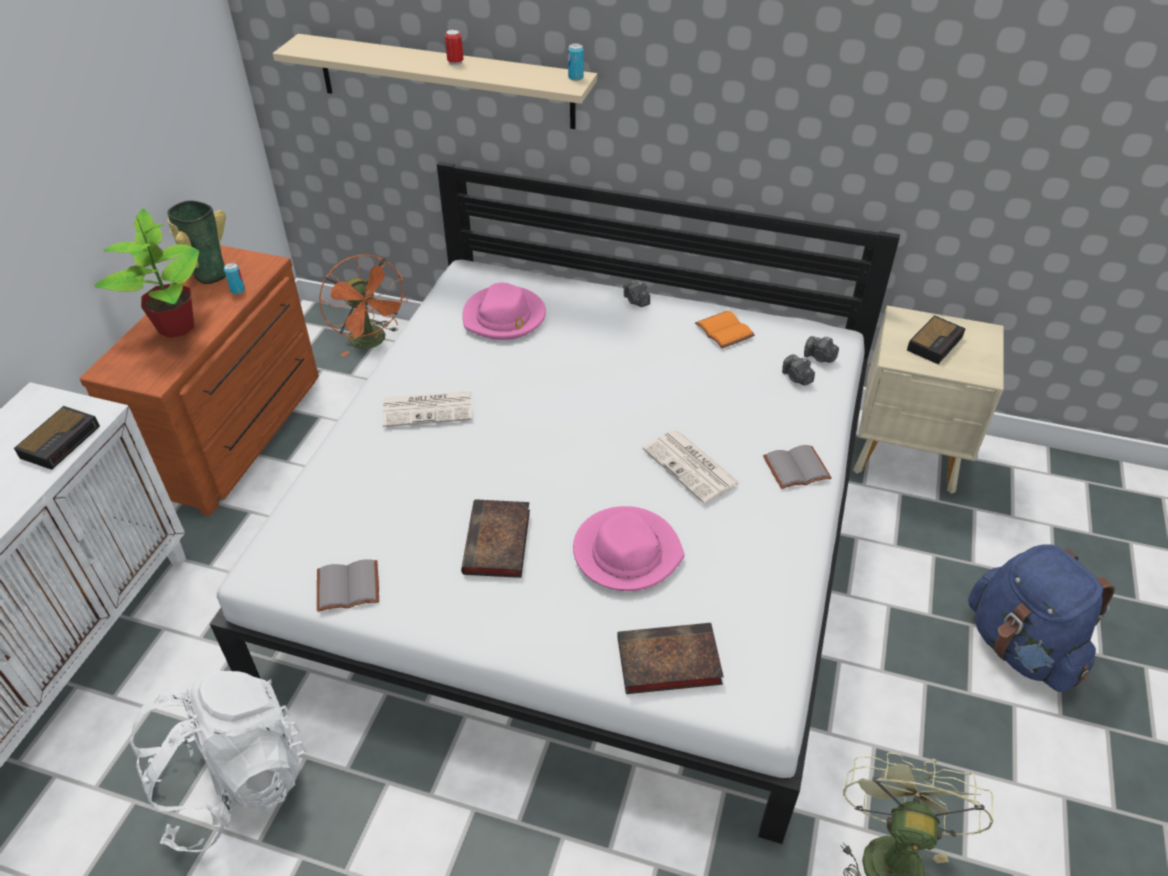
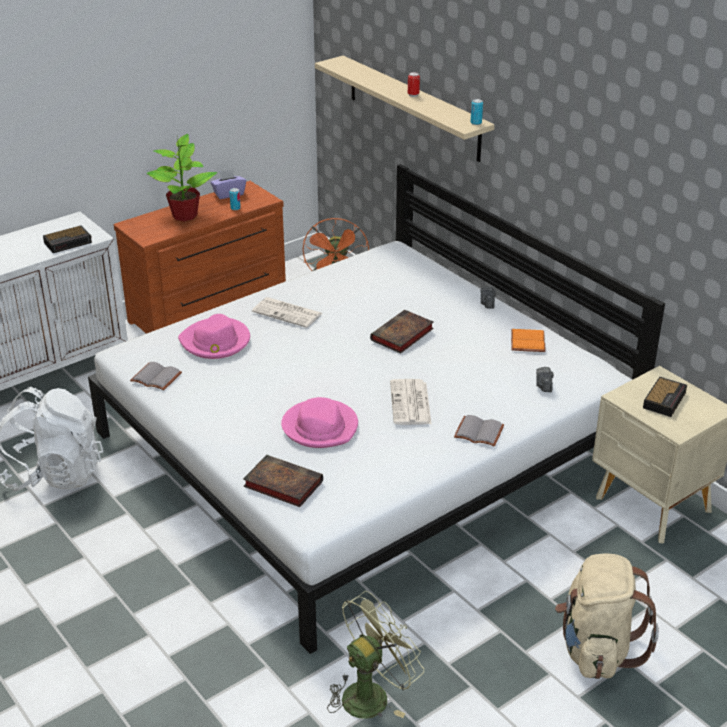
camera: 35 degrees right, 10 degrees down
vase [167,200,226,284] -> purple tissue box [210,169,246,199]
book [461,499,530,578] -> book moved to [370,310,434,354]
pink hat [462,283,546,340] -> pink hat moved to [178,314,250,359]
camera [804,336,839,363] -> none
alarm clock [907,315,966,364] -> alarm clock turned 45 degrees counterclockwise [643,377,687,417]
blue backpack [968,544,1115,692] -> beige backpack [555,554,659,679]

